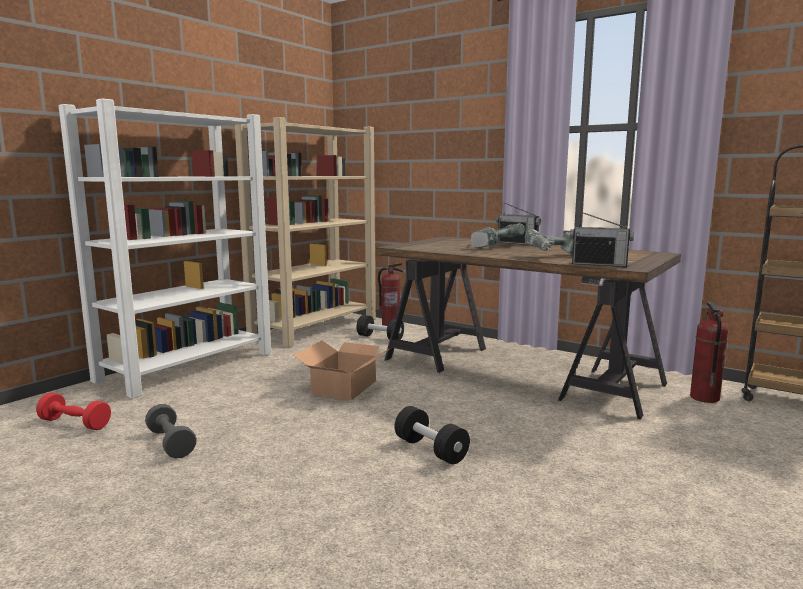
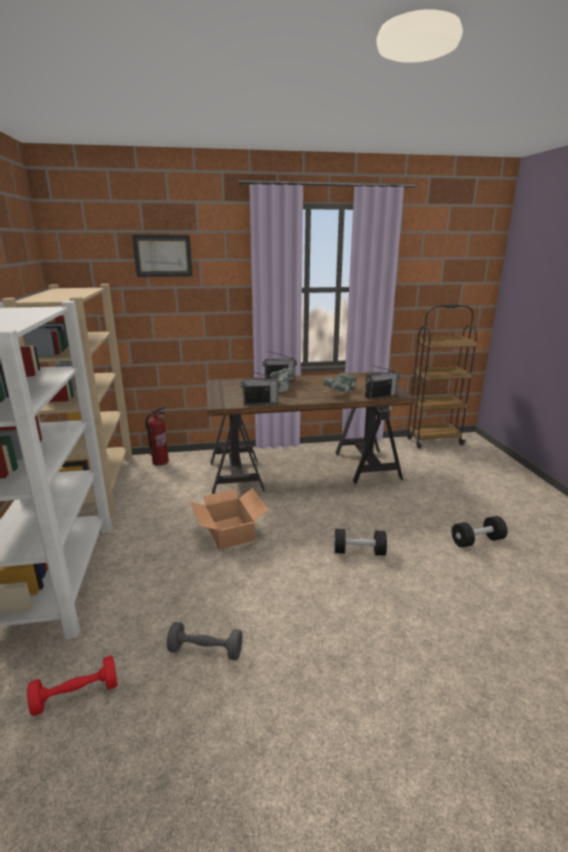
camera: 45 degrees left, 10 degrees up
black dumbbell [357,315,404,340] -> black dumbbell moved to [452,516,508,548]
fire extinguisher [690,302,728,403] -> none
none -> picture [132,235,193,277]
none -> radio [240,370,281,405]

